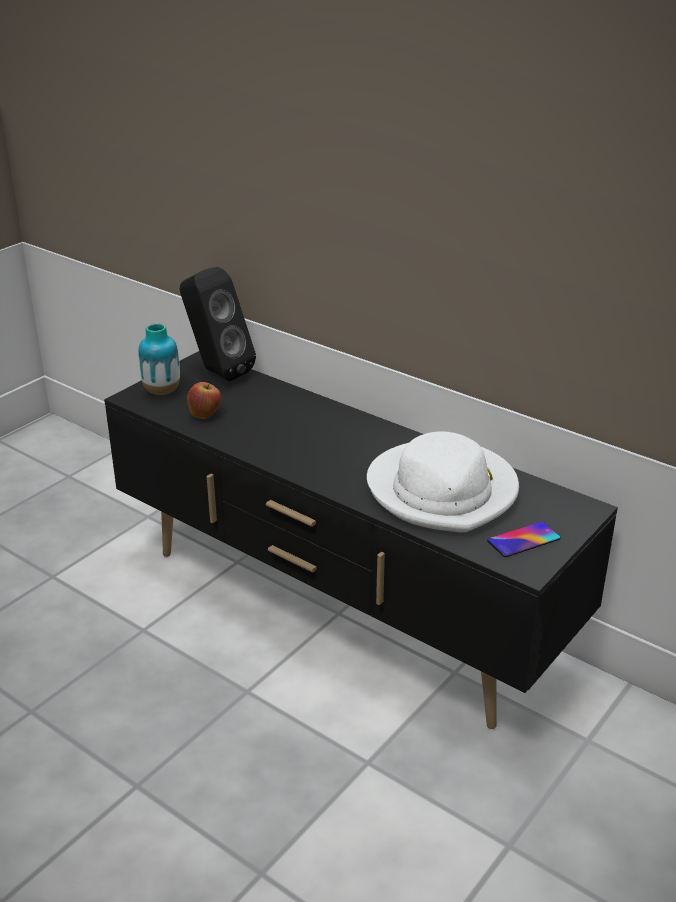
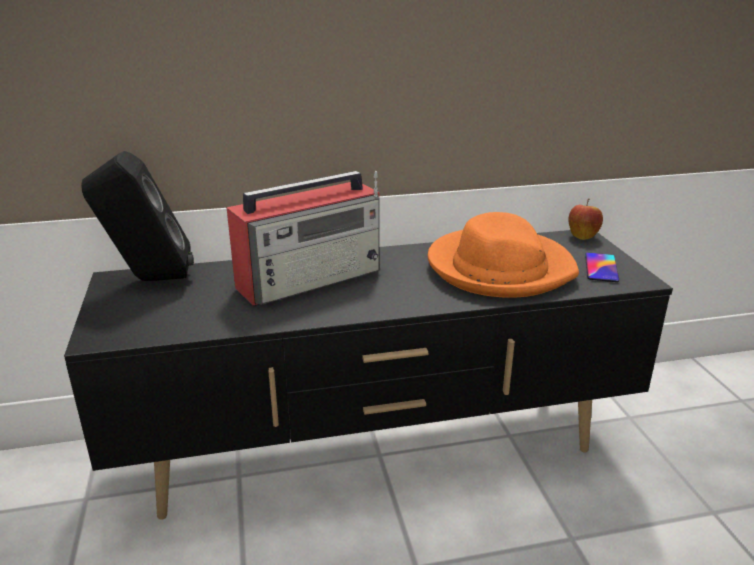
camera: 50 degrees left, 5 degrees down
vase [138,323,180,395] -> none
apple [187,380,221,419] -> apple moved to [568,198,603,240]
white hat [367,431,519,532] -> orange hat [428,212,579,298]
none -> radio [226,171,380,305]

